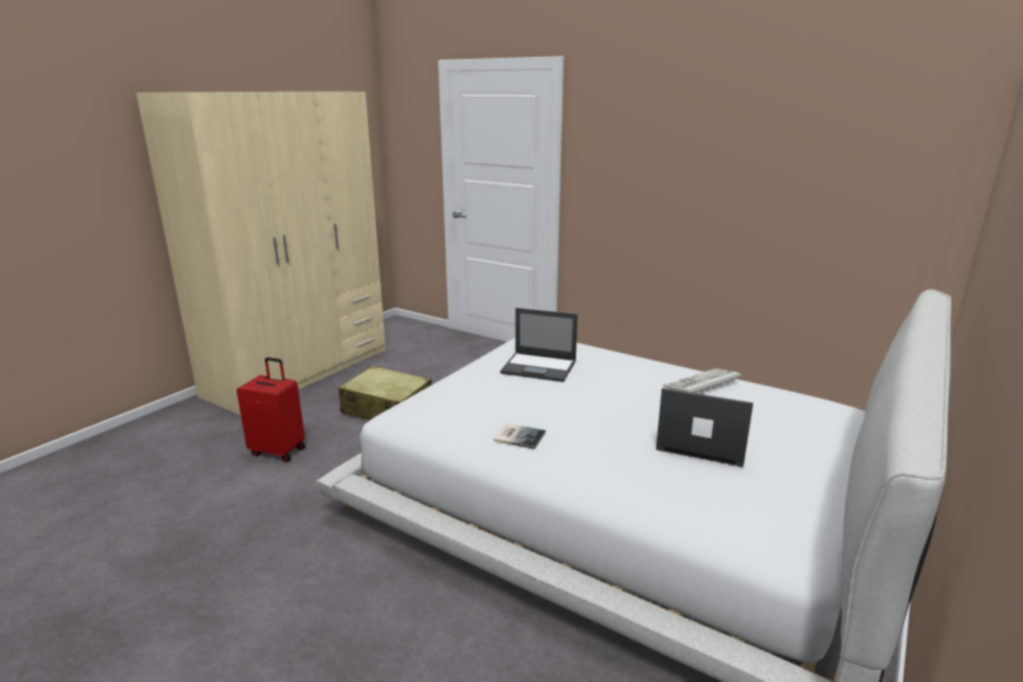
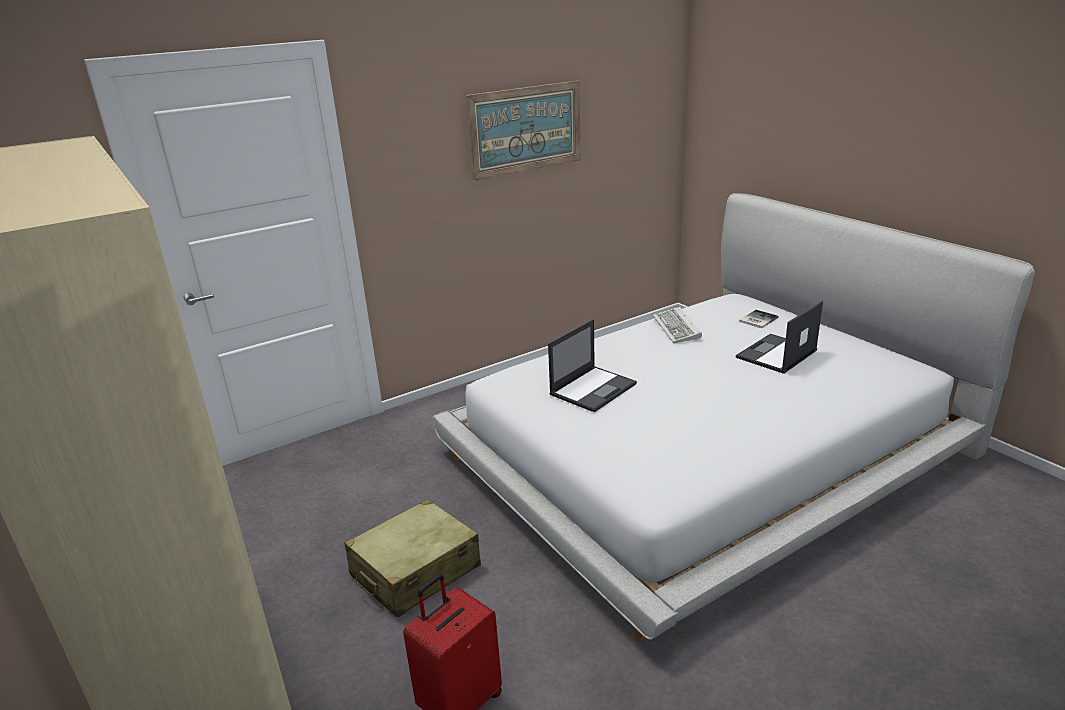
camera: 65 degrees left, 5 degrees up
book [494,423,546,449] -> book moved to [739,310,778,328]
none -> picture [466,81,581,181]

